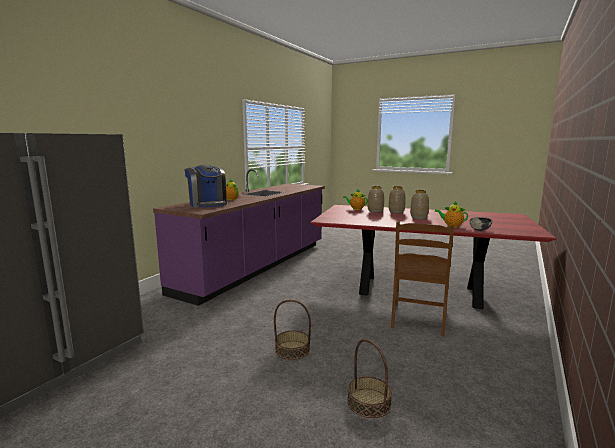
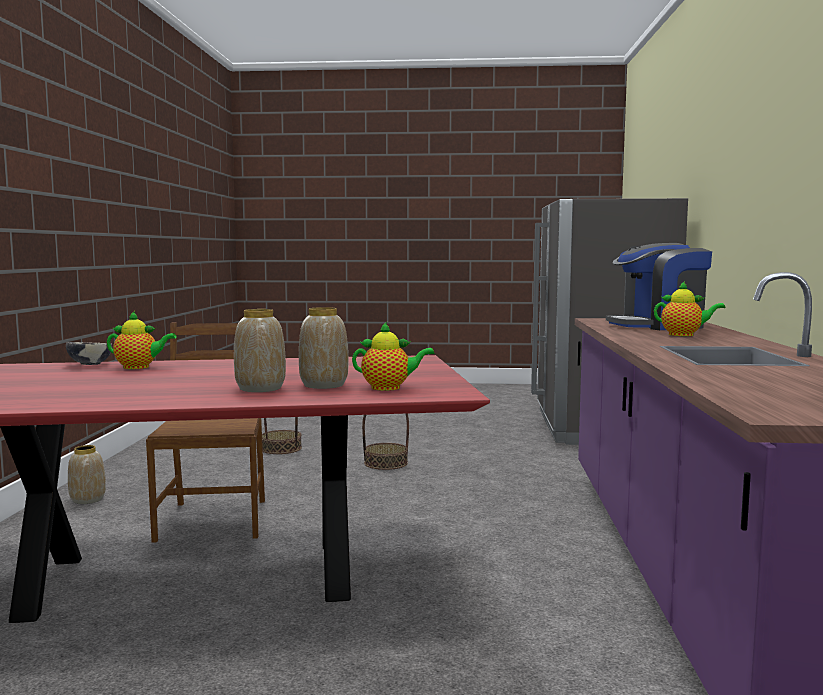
camera: 155 degrees right, 5 degrees down
coffee machine [184,165,227,208] -> coffee machine turned 45 degrees counterclockwise [606,243,712,330]
vase [410,190,429,219] -> vase moved to [68,445,106,504]

